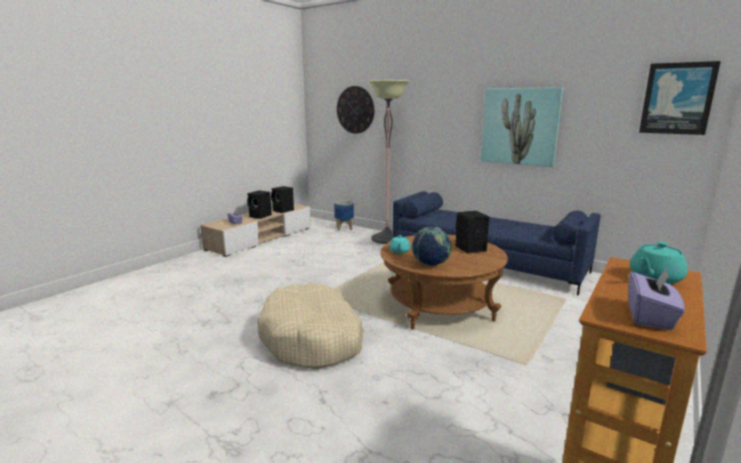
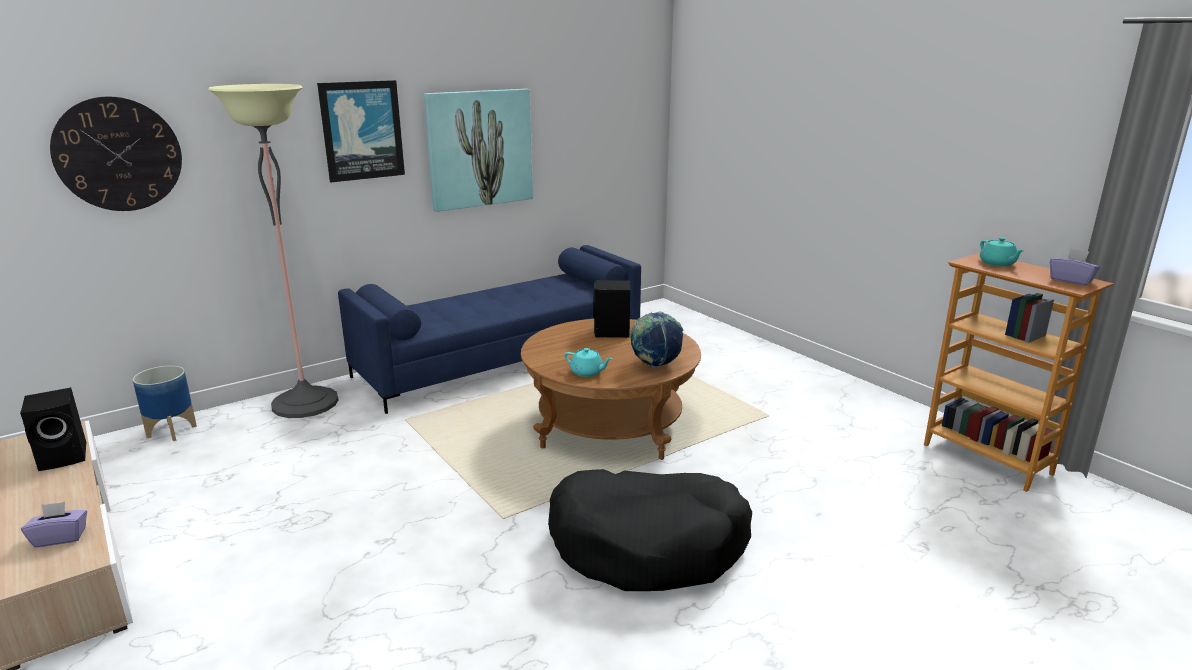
camera: 70 degrees left, 5 degrees up
black speaker [247,190,272,219] -> none
beige dog bed [258,283,364,369] -> black dog bed [548,469,752,591]
picture [639,61,721,135] -> picture moved to [317,80,405,182]

